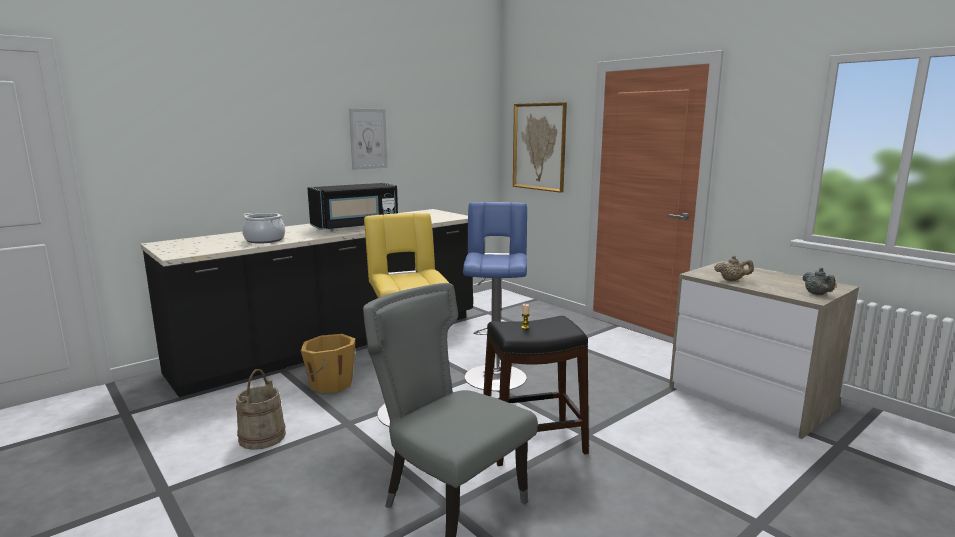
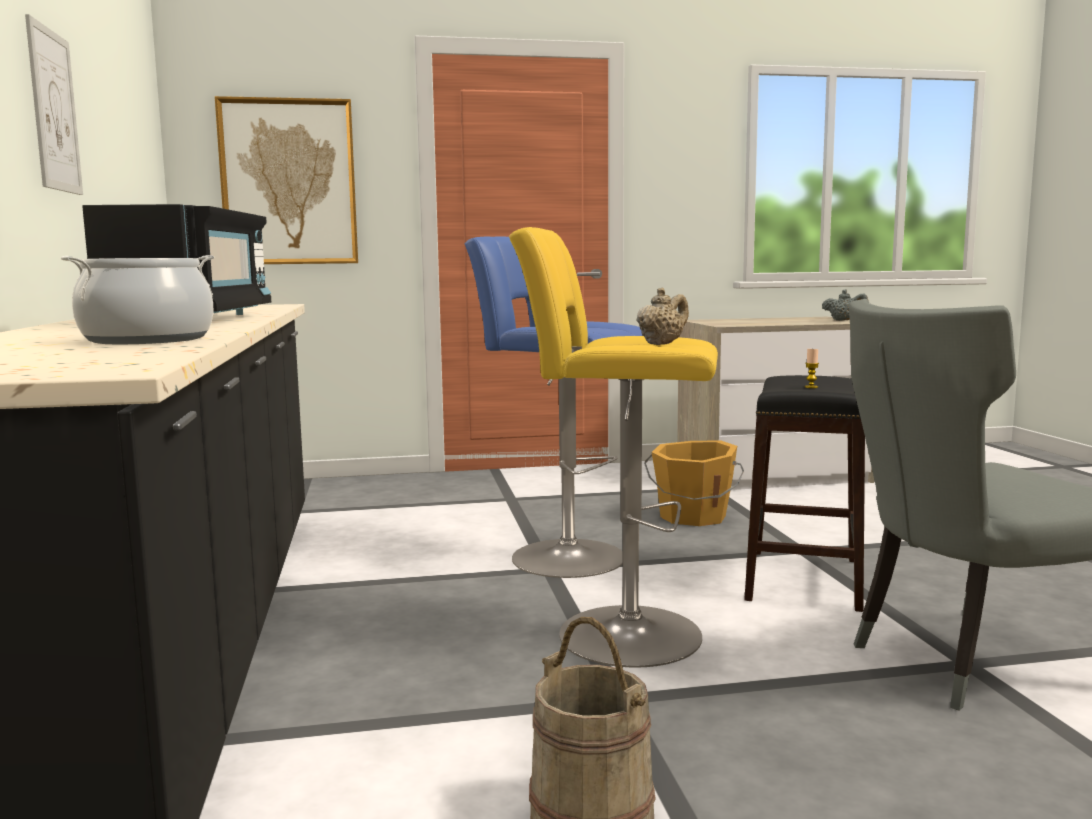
camera: 60 degrees left, 5 degrees down
orange bucket [301,334,355,393] -> orange bucket moved to [644,440,744,526]
beige teapot [714,256,754,281] -> beige teapot moved to [637,287,689,345]

